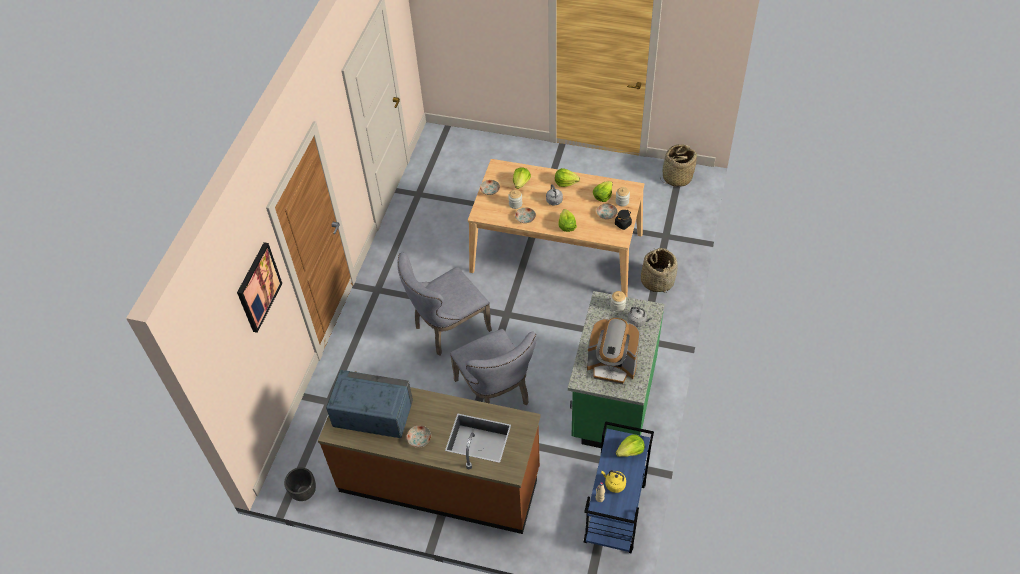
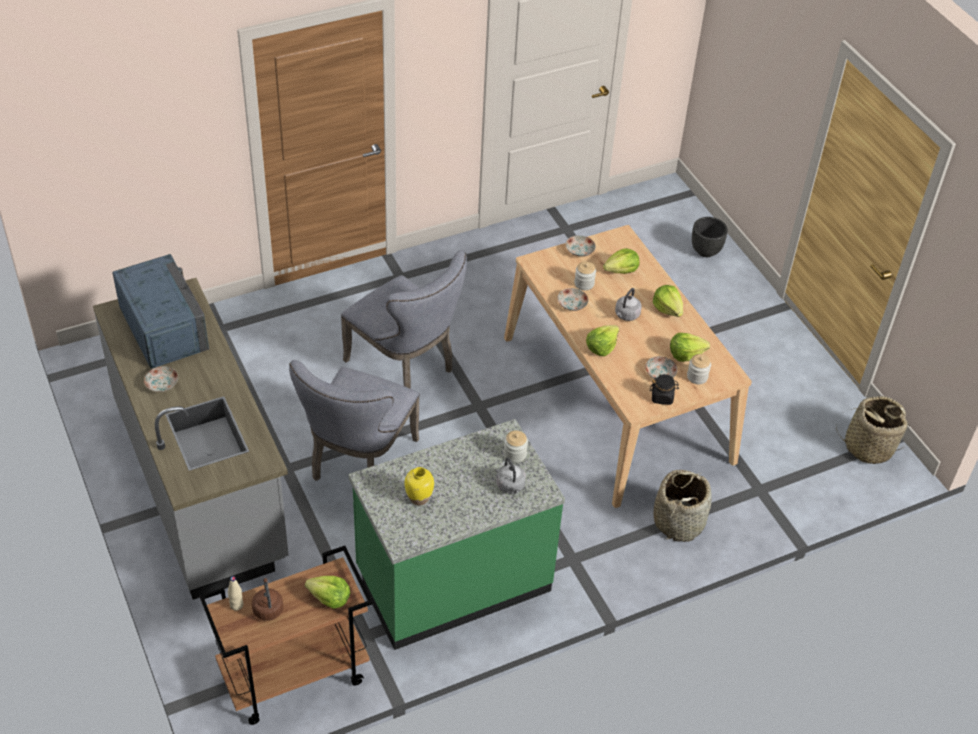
camera: 45 degrees right, 5 degrees down
picture [237,242,282,333] -> none
black planter [284,467,316,501] -> black planter moved to [692,217,728,257]
brown counter [318,387,541,534] -> grey counter [93,278,289,600]
grey chair [397,252,492,356] -> grey chair turned 150 degrees counterclockwise [341,250,467,389]
blue cart [584,421,654,554] -> brown cart [200,546,373,725]
coffee machine [587,318,640,384] -> yellow vase [405,467,434,505]
yellow kettle [601,470,626,493] -> brown kettle [252,578,283,621]

